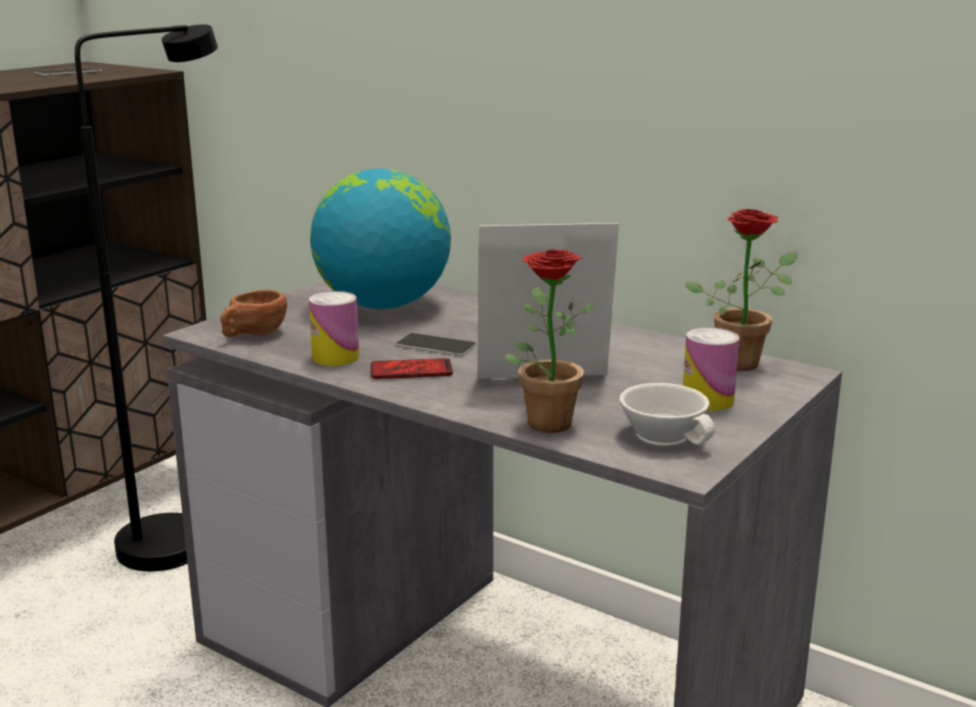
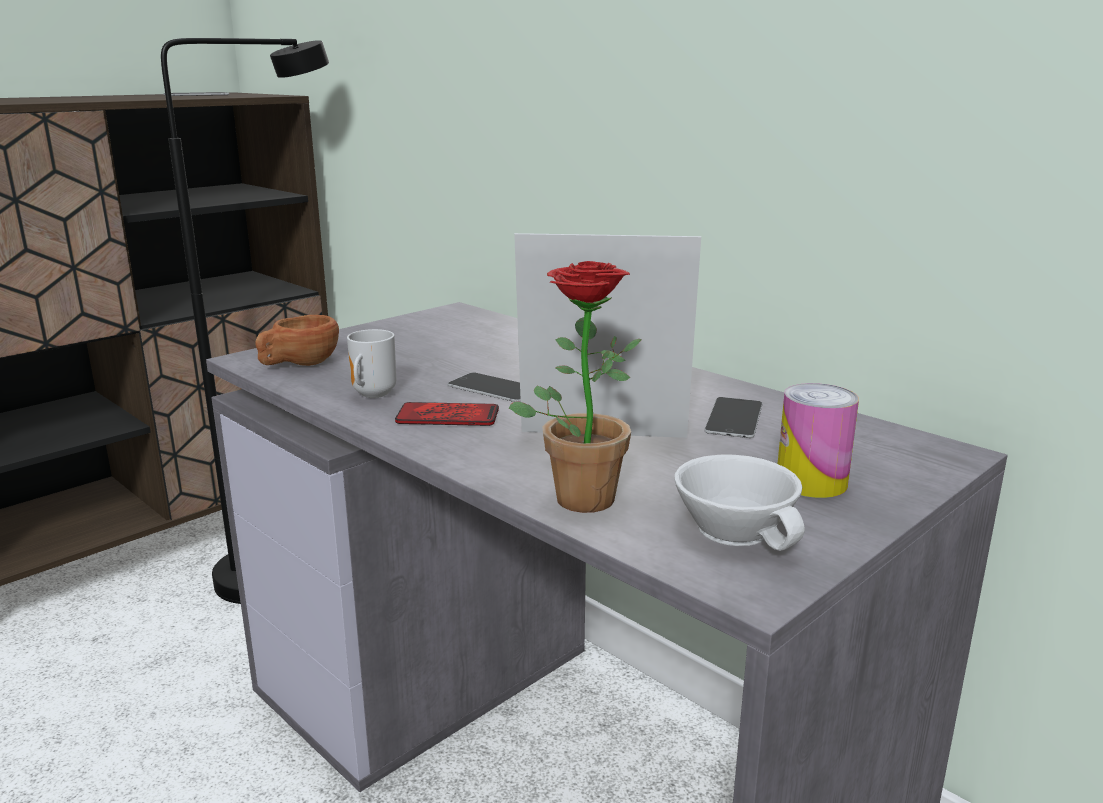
camera: 10 degrees right, 0 degrees up
can [309,291,359,366] -> mug [347,329,396,398]
globe [310,168,451,309] -> none
potted plant [684,209,797,371] -> none
none -> phone [704,397,762,438]

